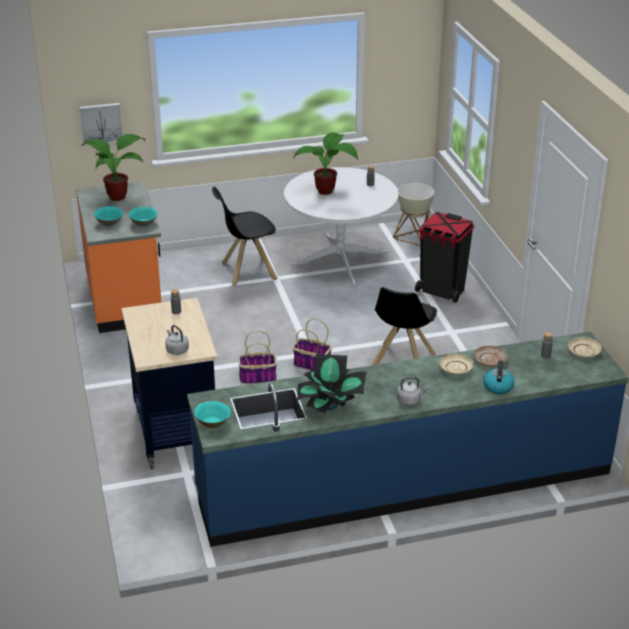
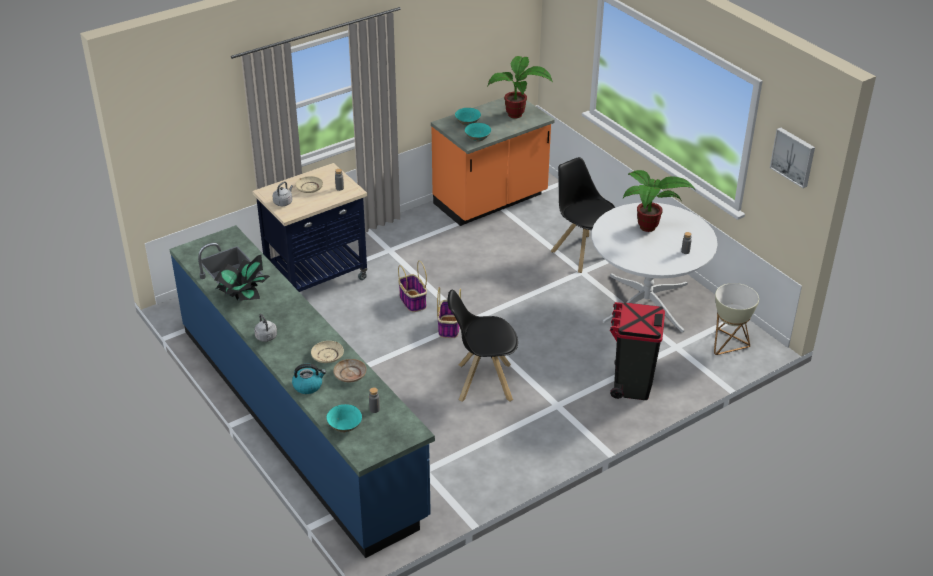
camera: 70 degrees right, 5 degrees up
picture [79,103,123,146] -> picture moved to [770,127,815,188]
turquoise bowl [194,401,231,428] -> turquoise bowl moved to [326,404,362,432]
beige plate [568,337,602,358] -> beige plate moved to [295,176,323,193]

